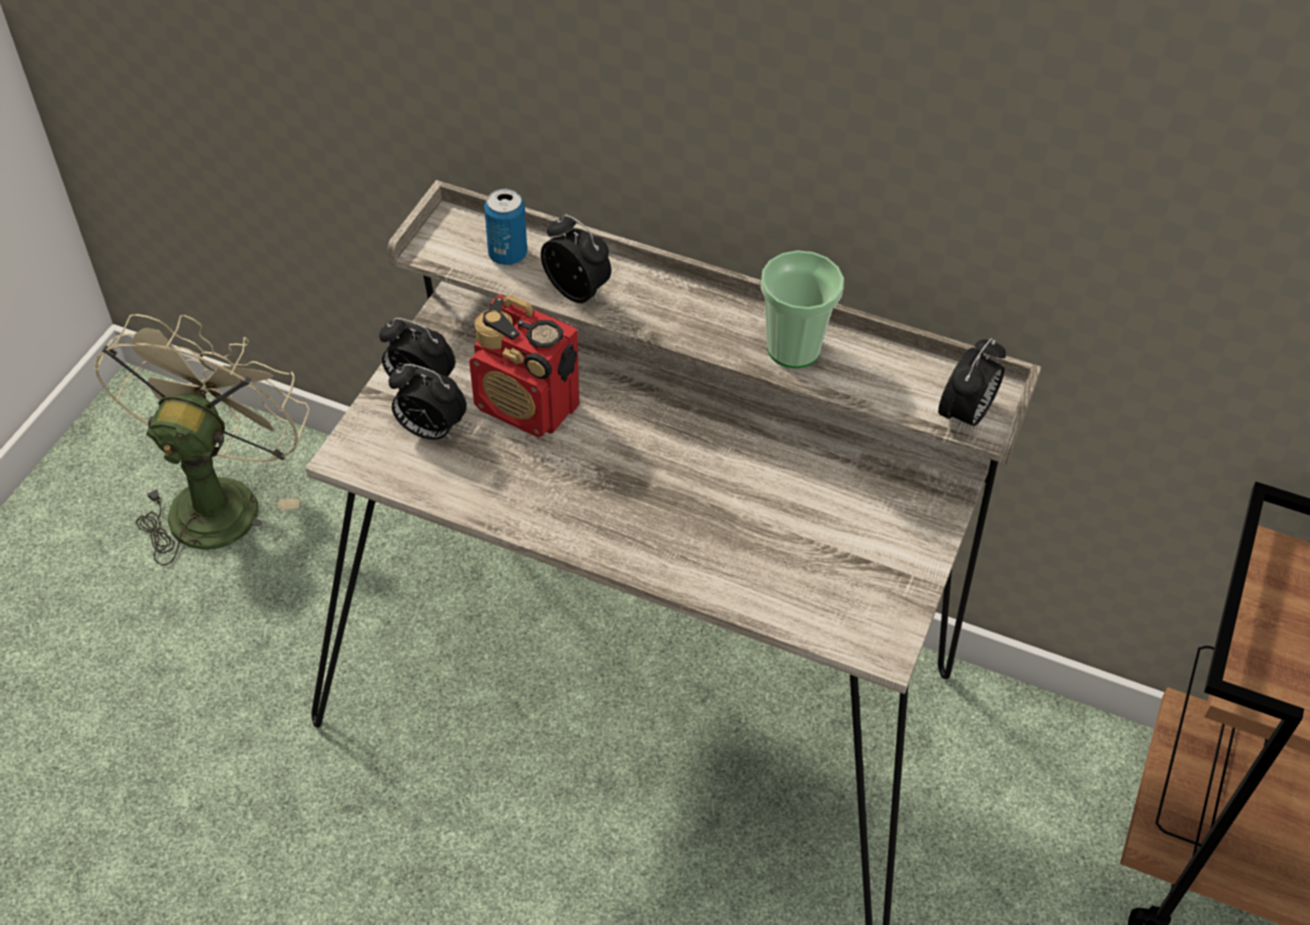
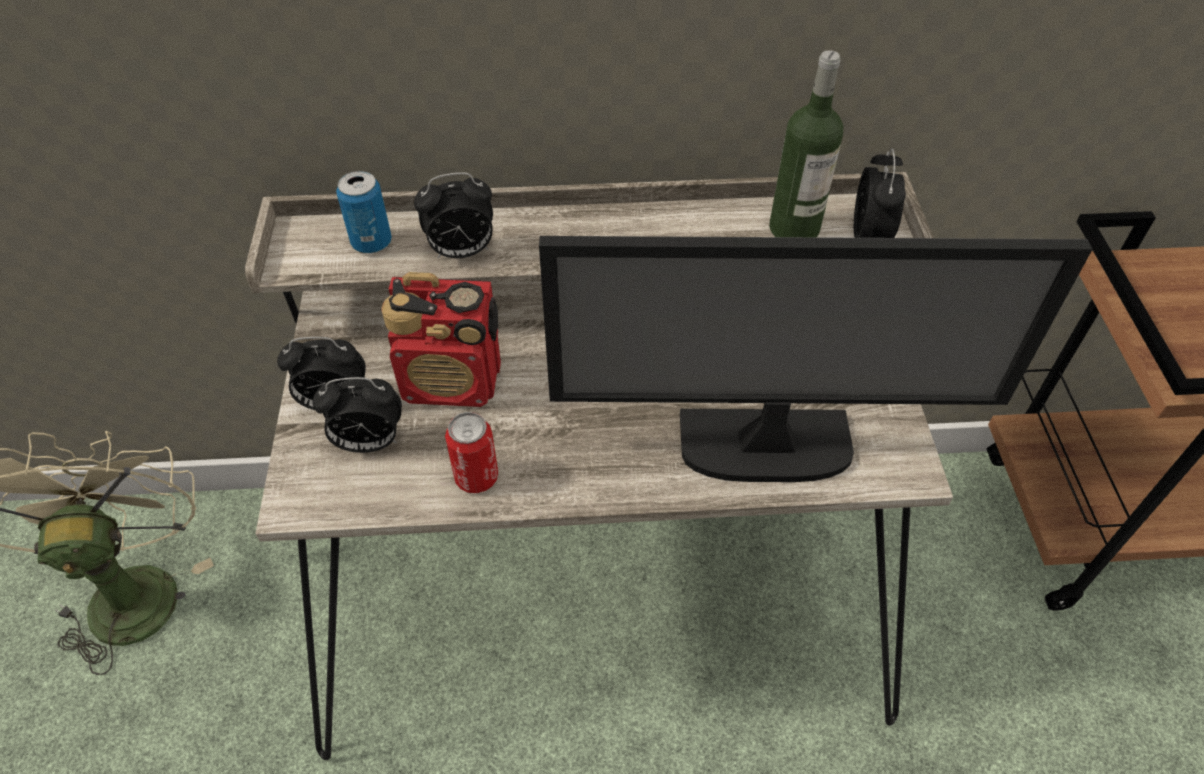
camera: 25 degrees left, 0 degrees up
alarm clock [541,214,611,303] -> alarm clock turned 150 degrees clockwise [414,172,493,258]
cup [761,250,844,369] -> none
none -> can [445,412,498,493]
none -> monitor [539,236,1093,482]
none -> bottle [769,50,843,237]

